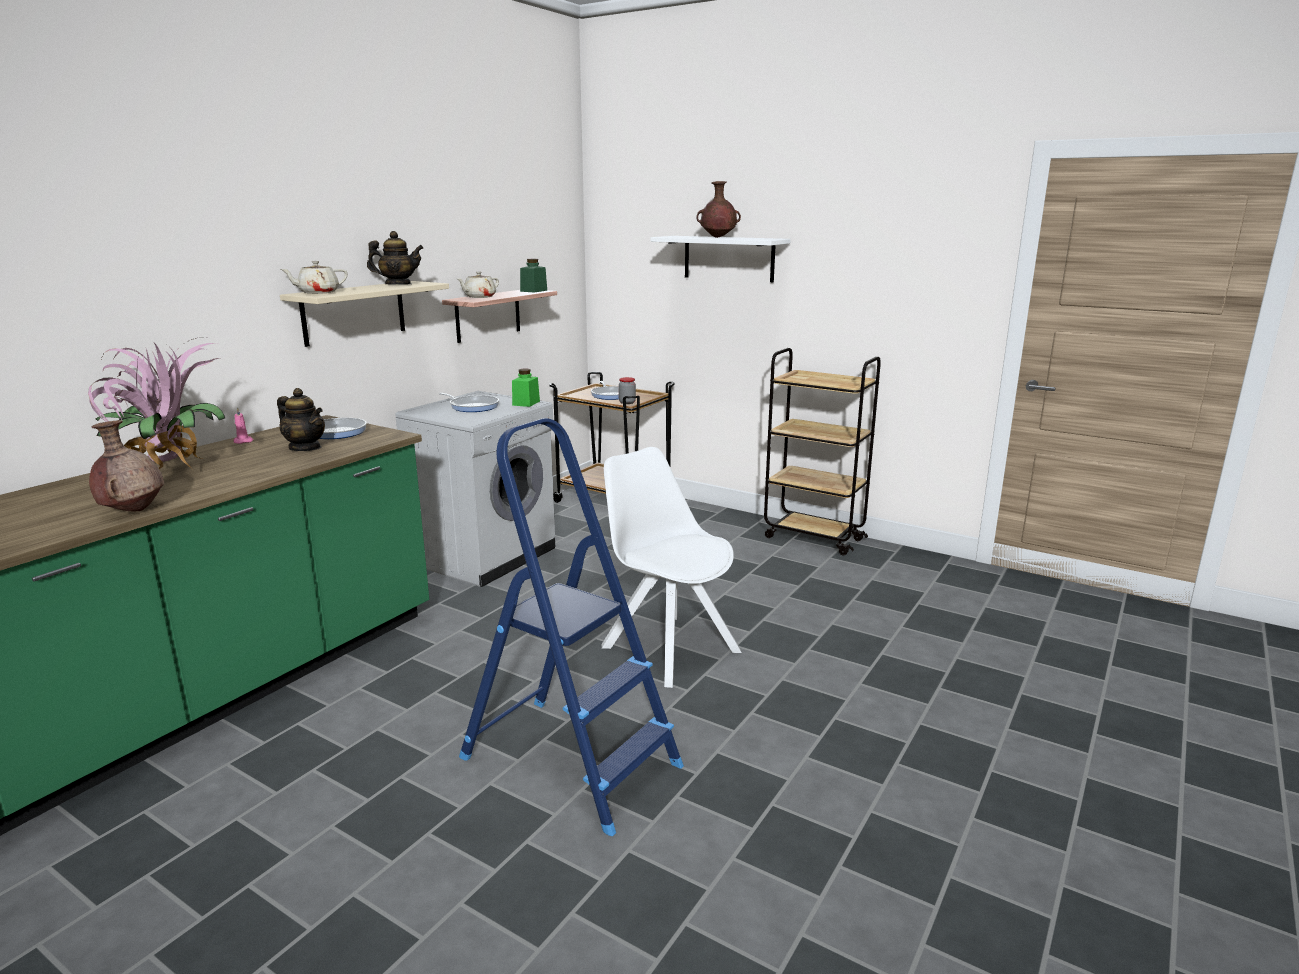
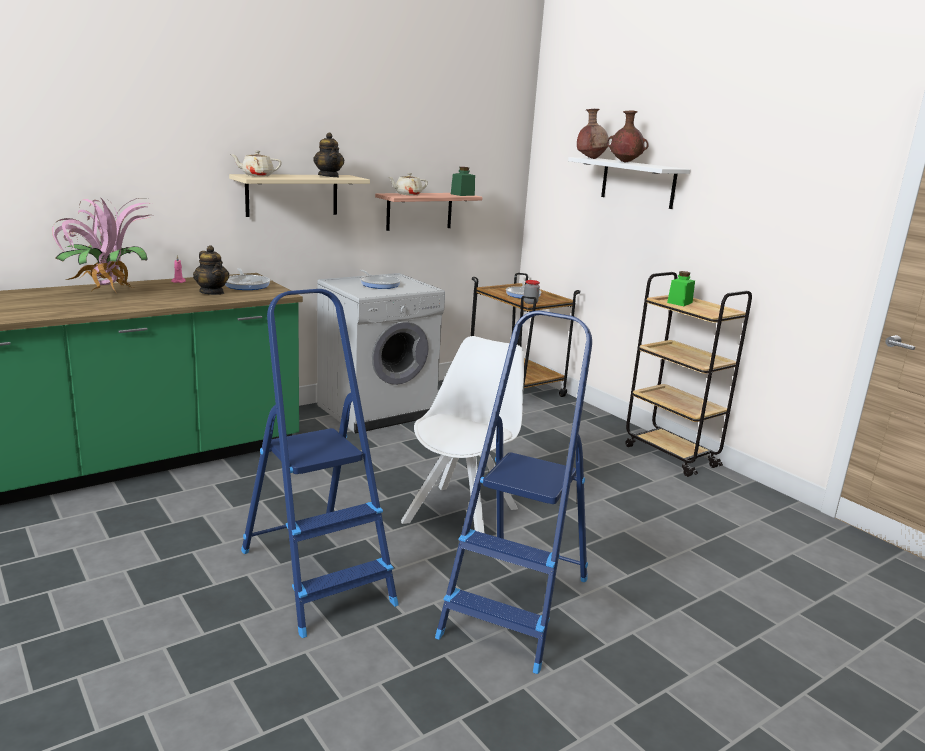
camera: 20 degrees right, 0 degrees up
brown vase [89,420,164,511] -> brown vase moved to [577,109,609,159]
teapot [367,231,423,285] -> teapot turned 45 degrees clockwise [313,133,344,177]
green jar [512,369,540,407] -> green jar moved to [667,271,695,306]
white chair [602,447,742,688] -> white chair turned 45 degrees clockwise [401,336,524,533]
none -> blue step ladder [435,311,592,674]

